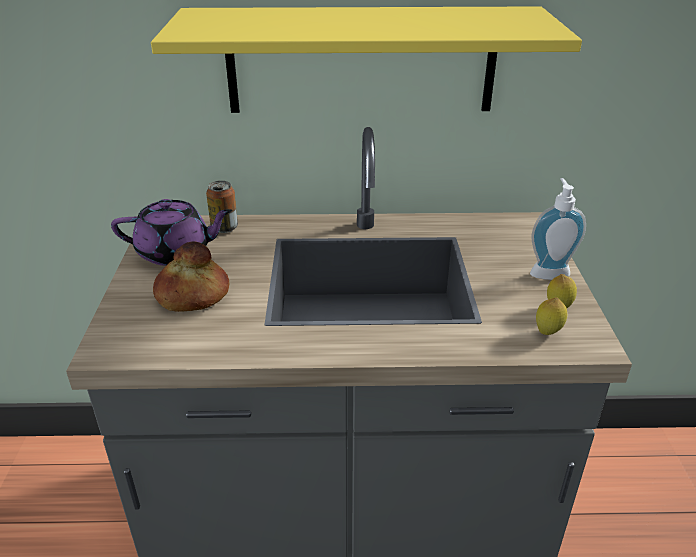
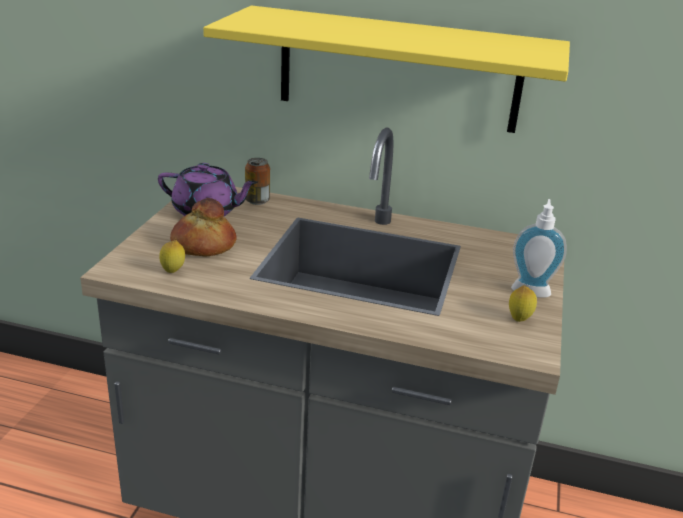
camera: 15 degrees right, 5 degrees down
lemon [536,297,567,335] -> lemon moved to [159,240,185,273]

